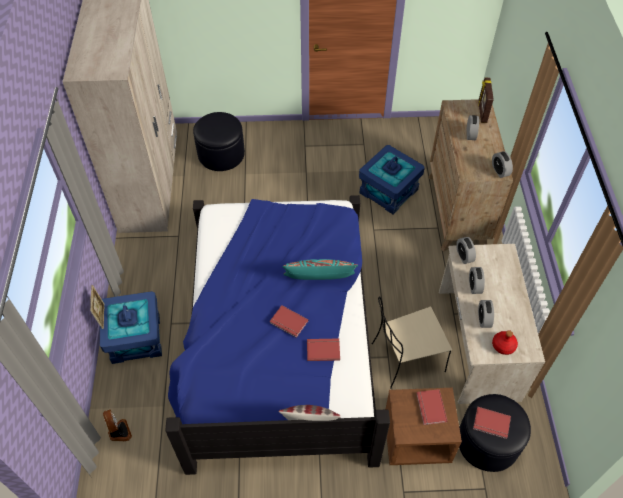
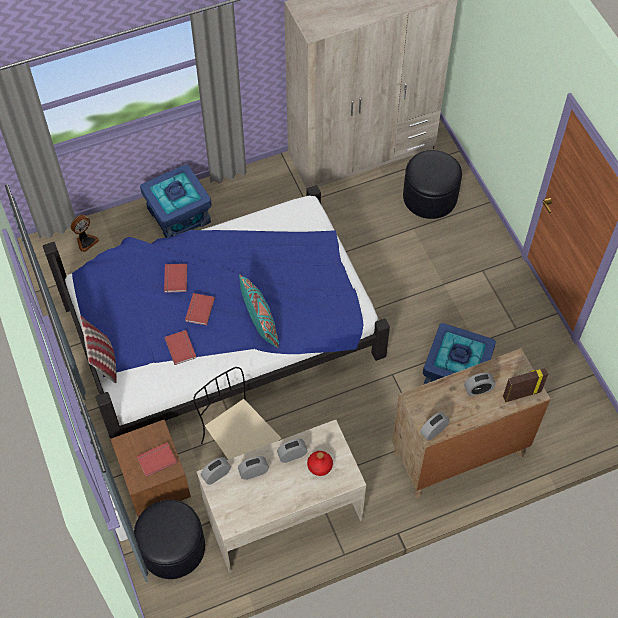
camera: 70 degrees right, 5 degrees up
picture frame [90,285,105,329] -> none
alarm clock [456,237,476,264] -> alarm clock moved to [201,457,231,485]
red book [473,407,511,439] -> red book moved to [164,264,187,293]
red bottle [492,330,518,355] -> red bottle moved to [307,451,333,476]

